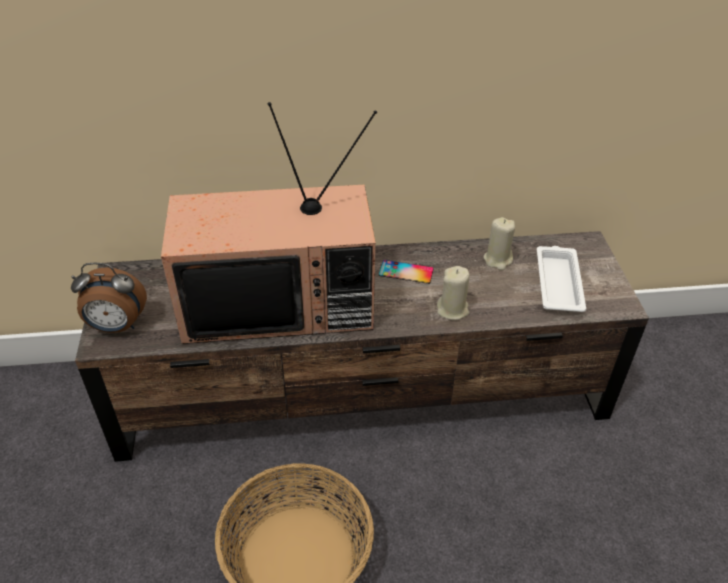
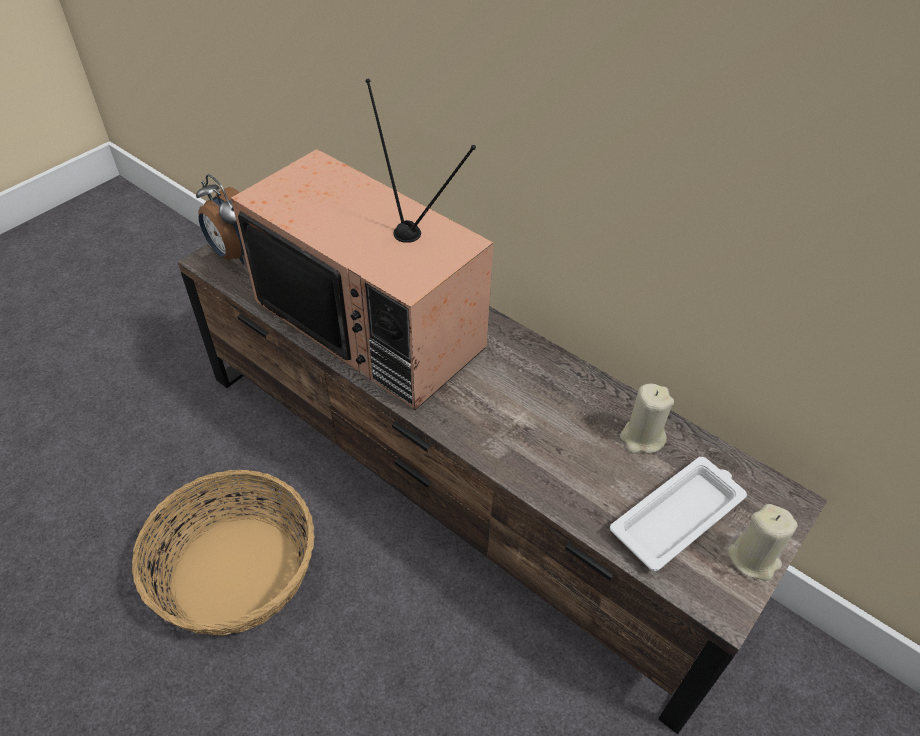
camera: 45 degrees right, 5 degrees up
phone [379,260,434,284] -> none
beige candle [437,266,470,320] -> beige candle moved to [728,504,798,580]

